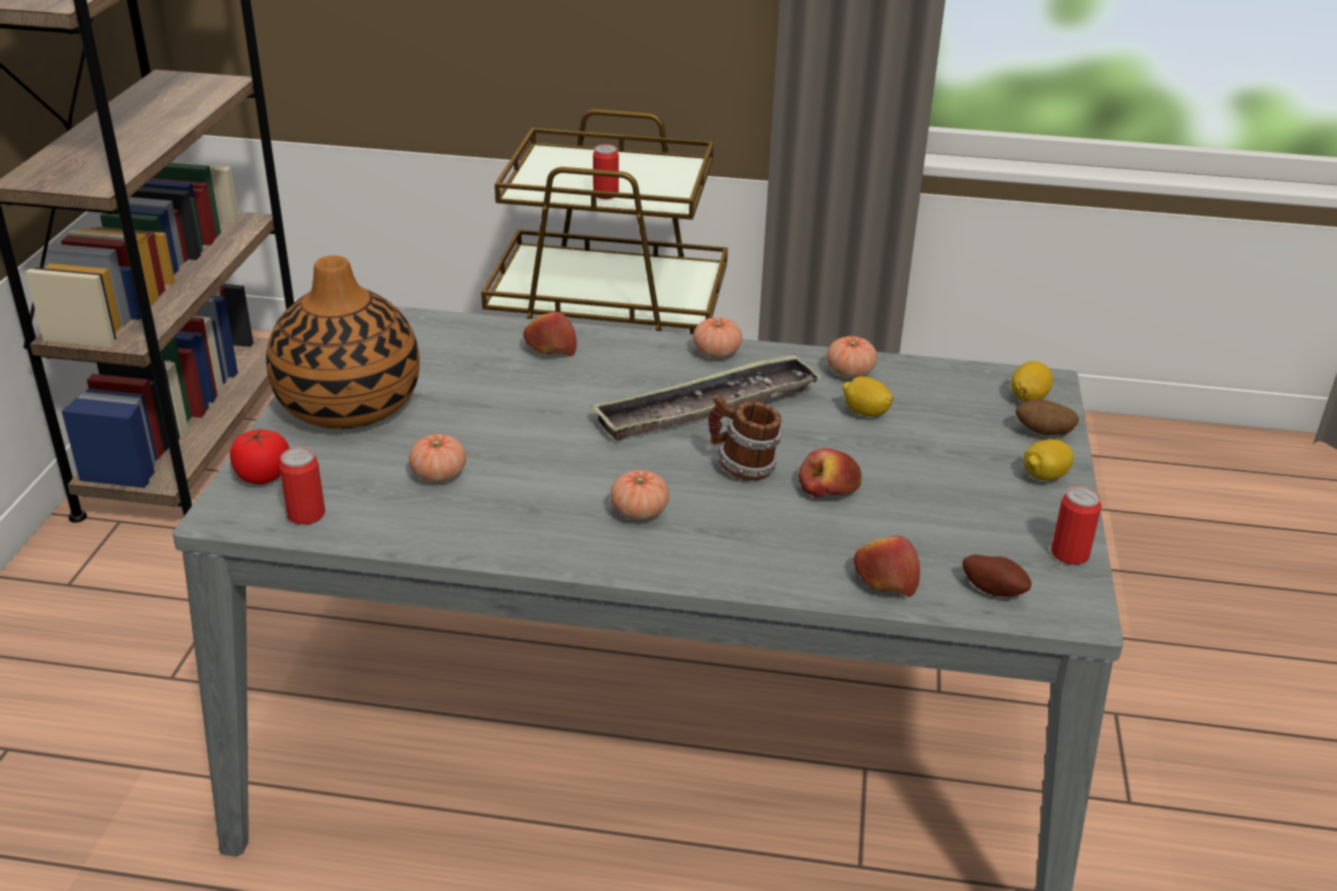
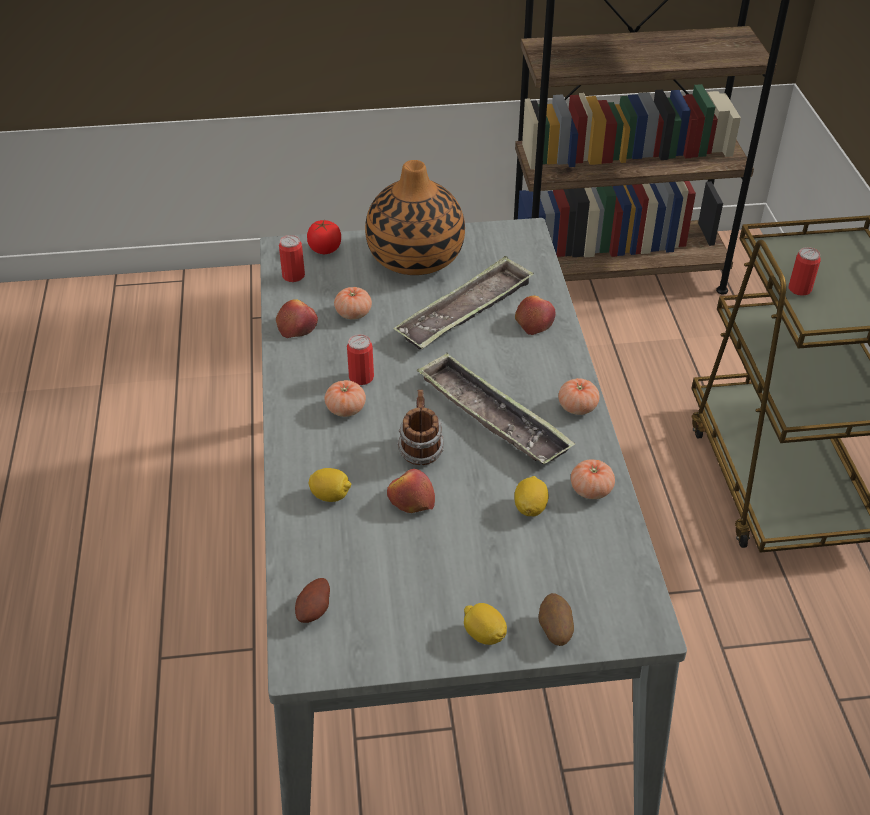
camera: 75 degrees right, 10 degrees up
apple [854,536,920,597] -> apple moved to [276,299,318,338]
lemon [1011,361,1053,402] -> lemon moved to [309,468,351,502]
can [1051,486,1102,565] -> can moved to [347,334,374,385]
none -> tray [394,256,534,350]

